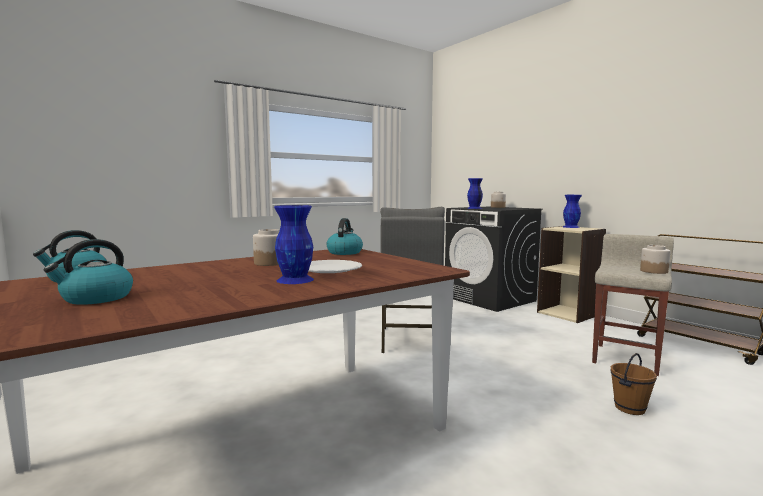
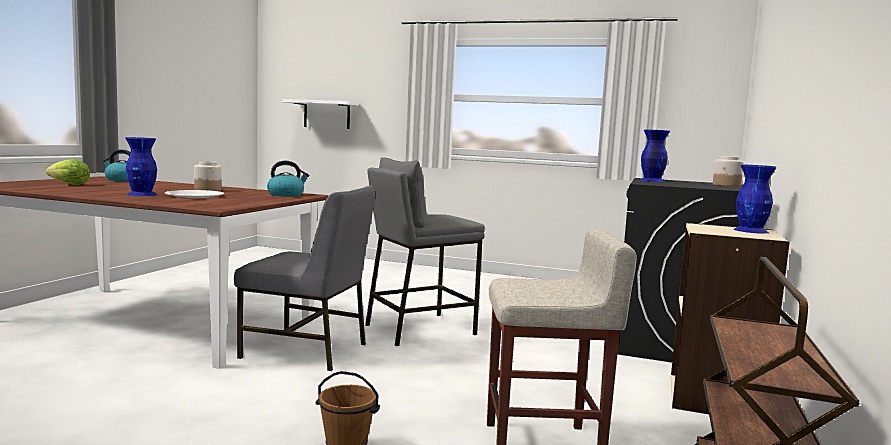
camera: 55 degrees right, 0 degrees up
kettle [44,239,133,305] -> lettuce [46,159,90,185]
jar [640,245,670,274] -> none
none -> grey chair [234,185,375,371]
none -> white shelf [282,99,359,129]

